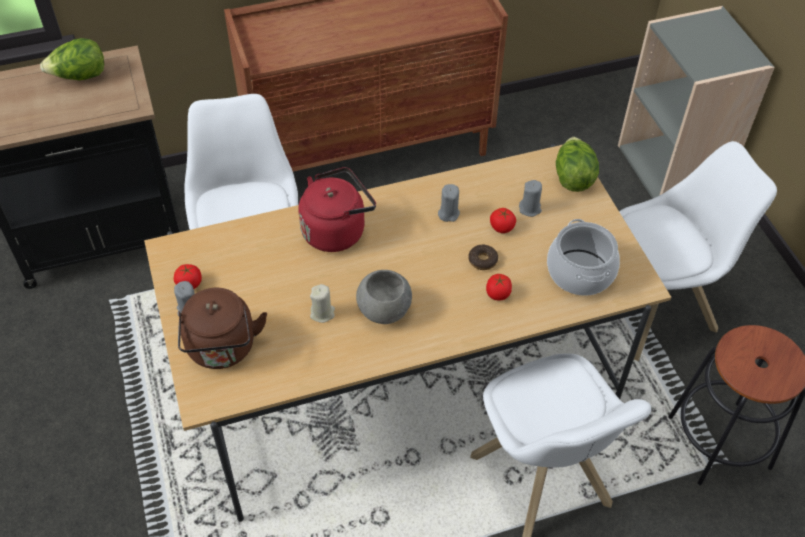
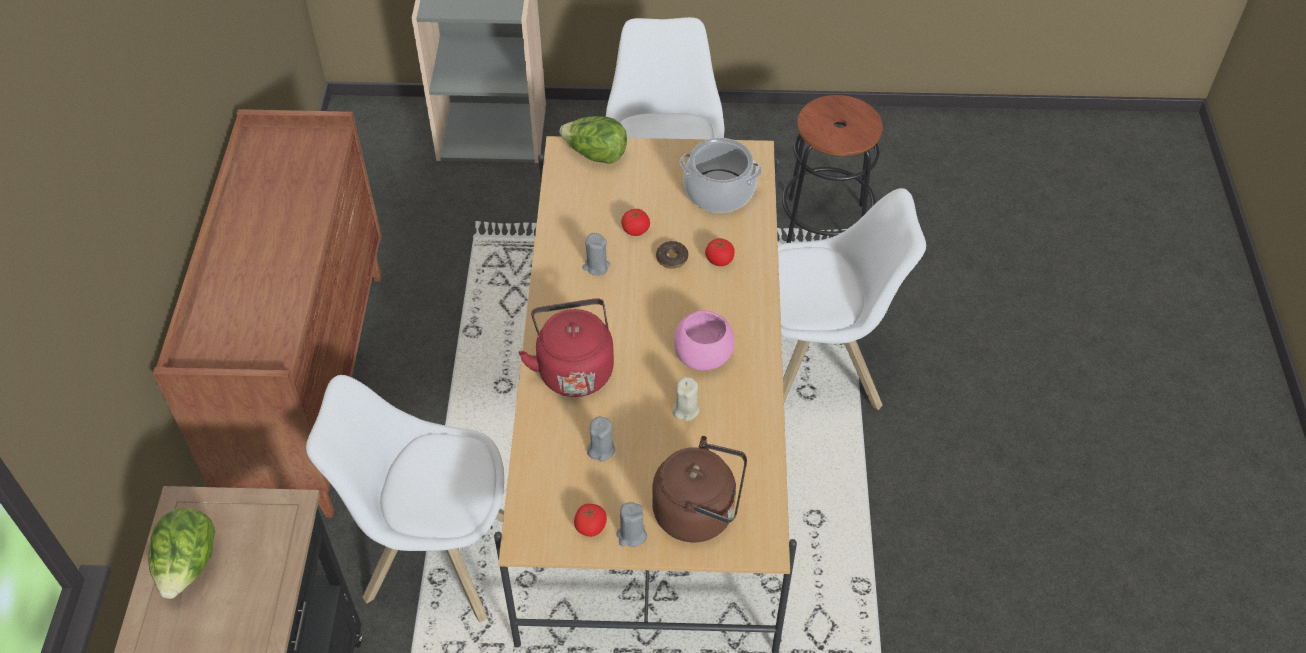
camera: 70 degrees left, 0 degrees up
grey bowl [356,270,412,324] -> pink bowl [674,310,734,370]
grey candle [519,180,542,217] -> grey candle moved to [587,416,615,462]

